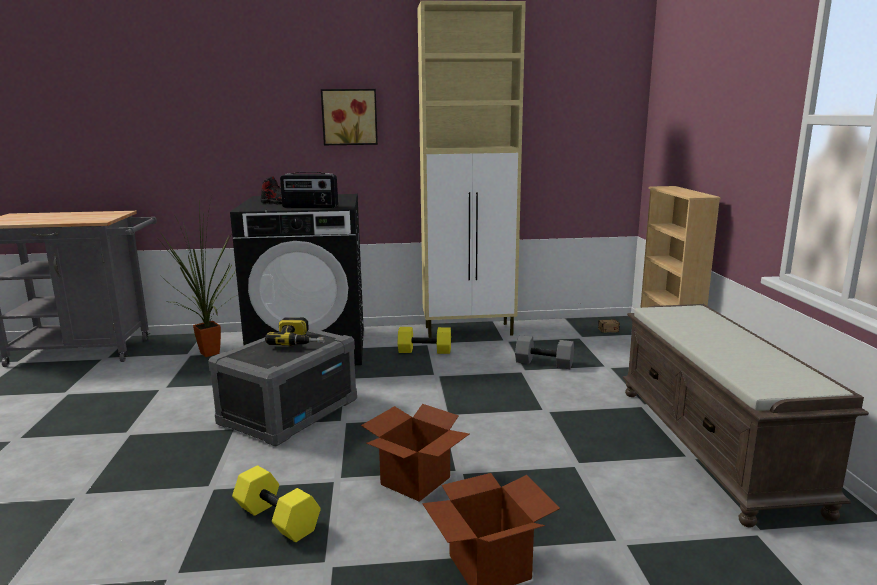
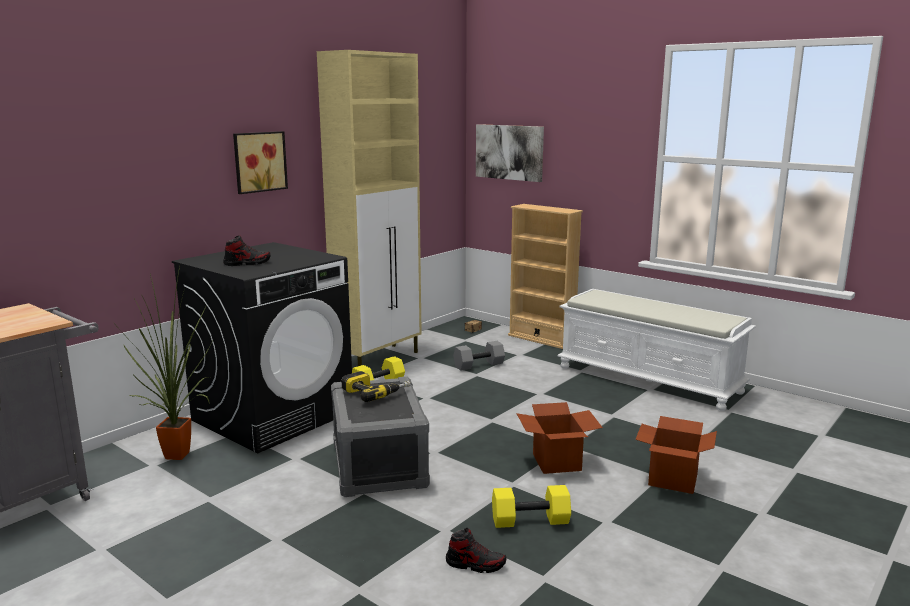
camera: 45 degrees left, 0 degrees up
radio [280,172,338,208] -> none
brown bench [622,304,869,528] -> white bench [557,289,756,411]
none -> shoe [446,528,506,573]
none -> picture [476,124,544,182]

